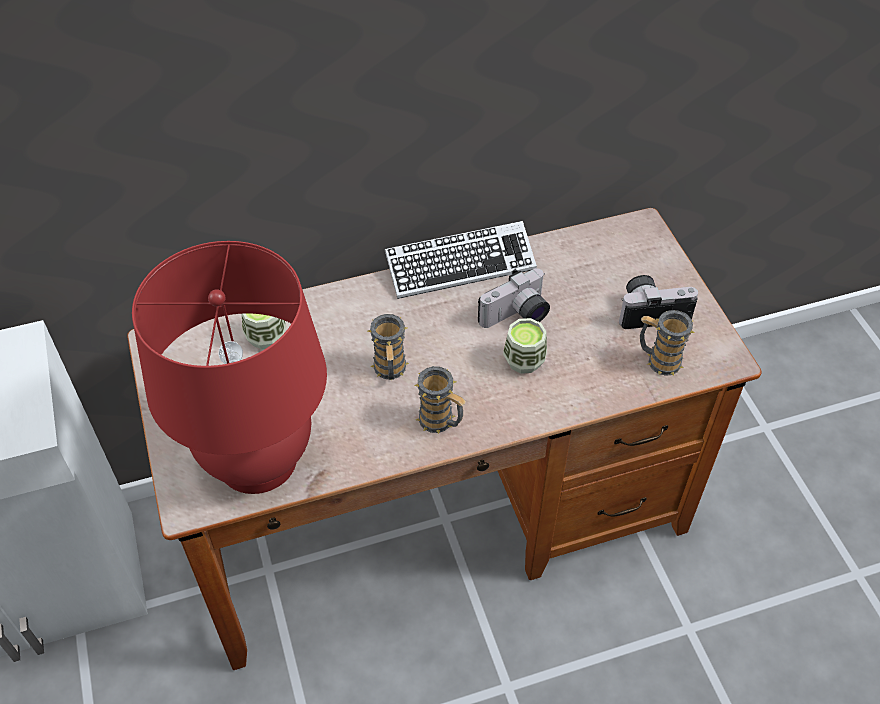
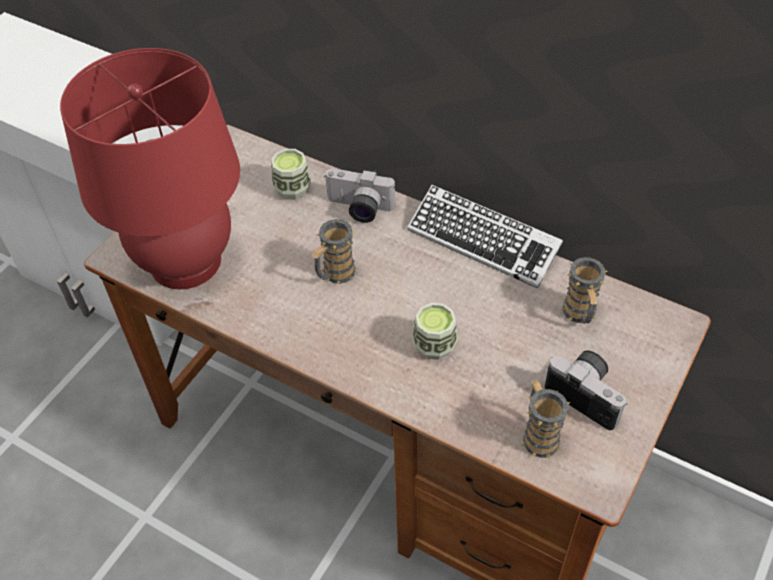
camera: 50 degrees right, 0 degrees up
mug [414,366,466,434] -> mug moved to [561,257,607,324]
camera [478,268,550,328] -> camera moved to [325,168,395,223]

